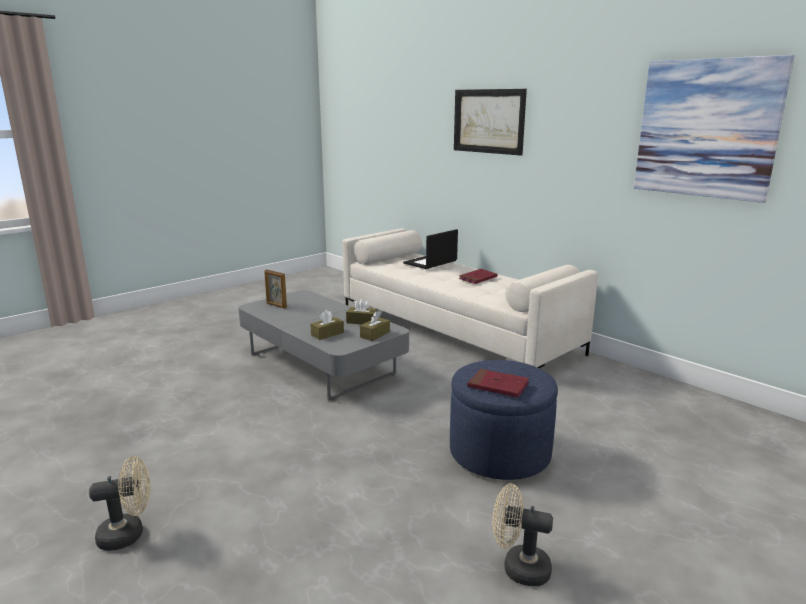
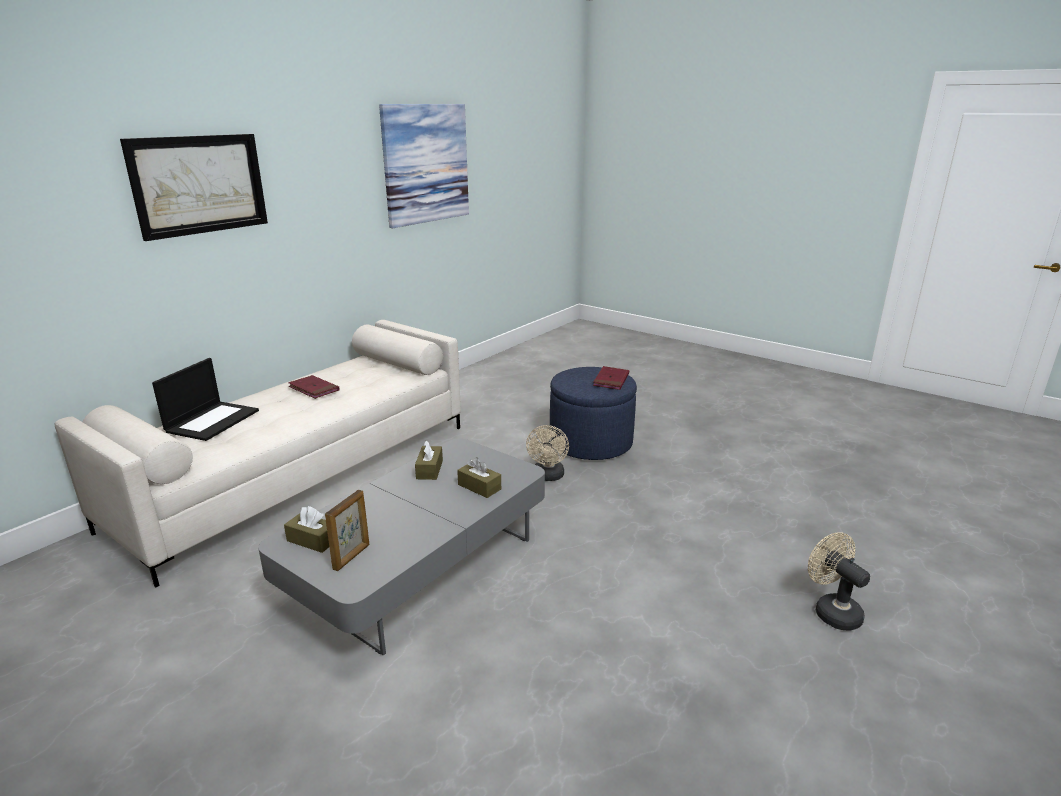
camera: 100 degrees left, 5 degrees up
brown tissue box [360,311,390,341] -> brown tissue box moved to [284,506,329,553]
laptop [403,229,458,269] -> laptop turned 105 degrees counterclockwise [152,358,259,441]
beige fan [492,484,553,586] -> beige fan moved to [526,425,569,481]

